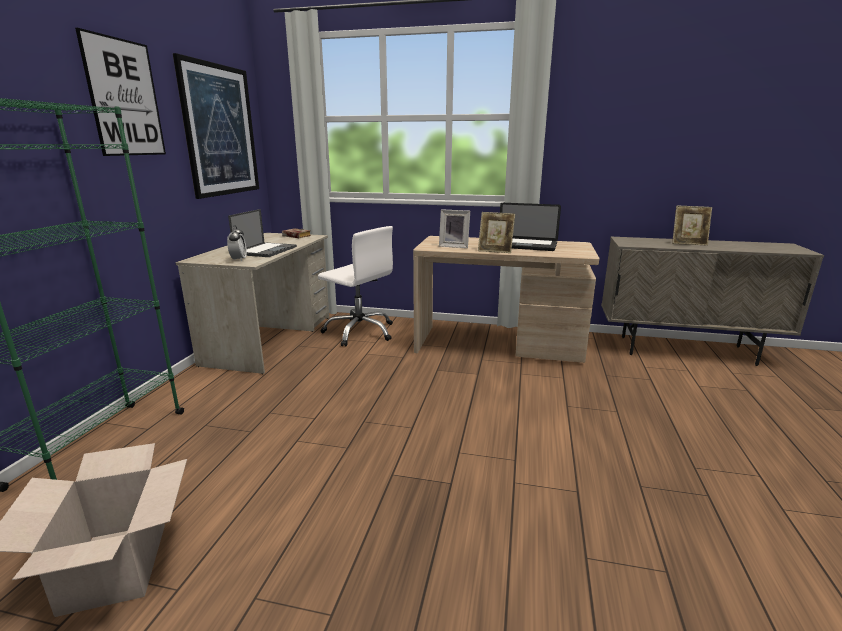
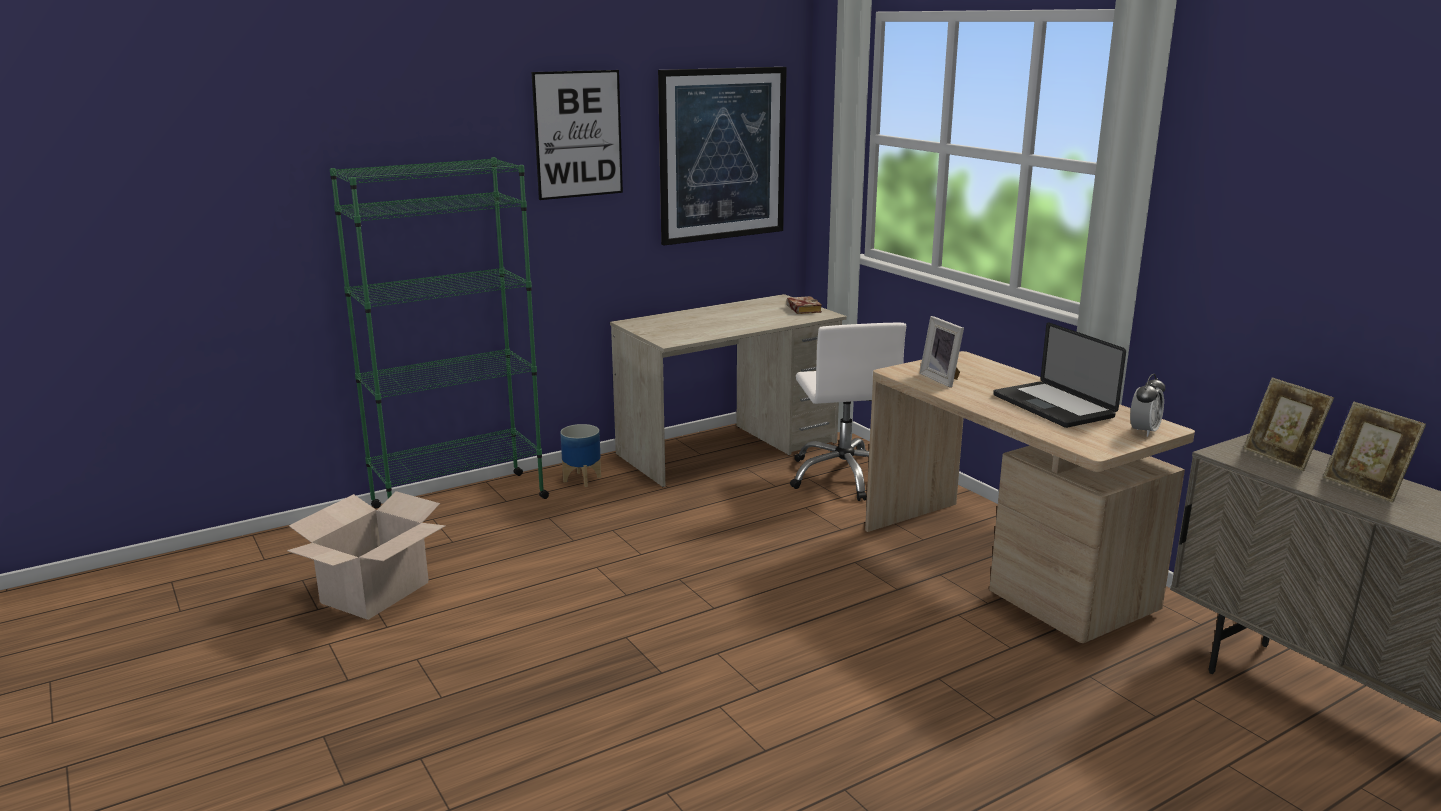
camera: 45 degrees right, 0 degrees up
alarm clock [227,225,247,262] -> alarm clock moved to [1130,374,1165,437]
laptop [228,209,297,257] -> none
picture frame [478,212,515,253] -> picture frame moved to [1244,377,1334,471]
none -> planter [560,424,601,487]

